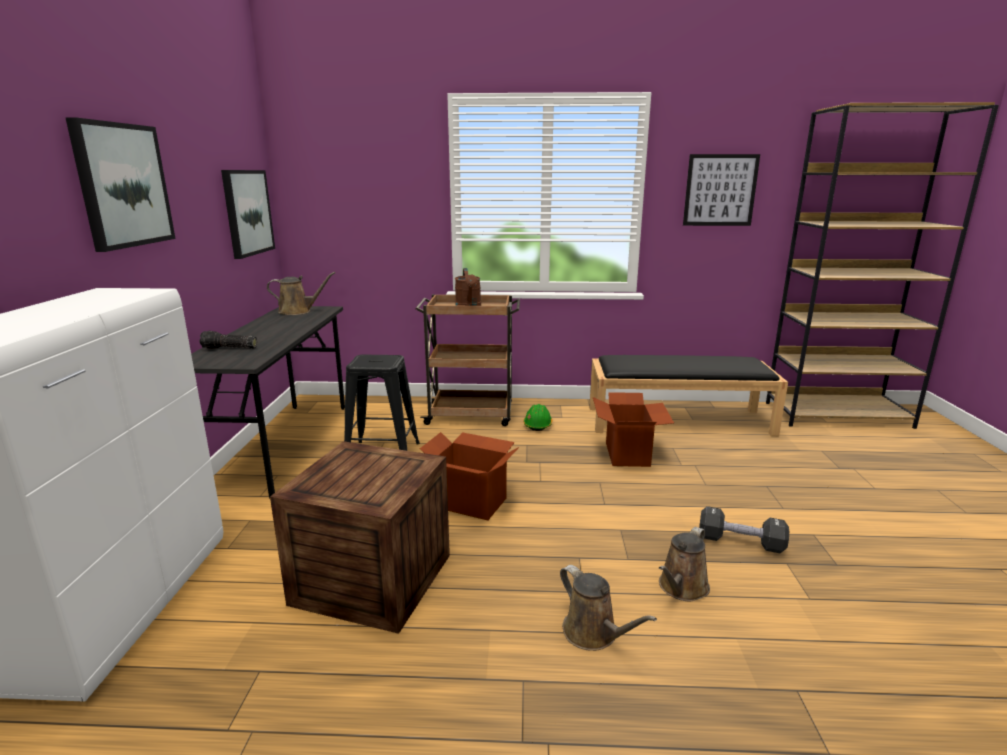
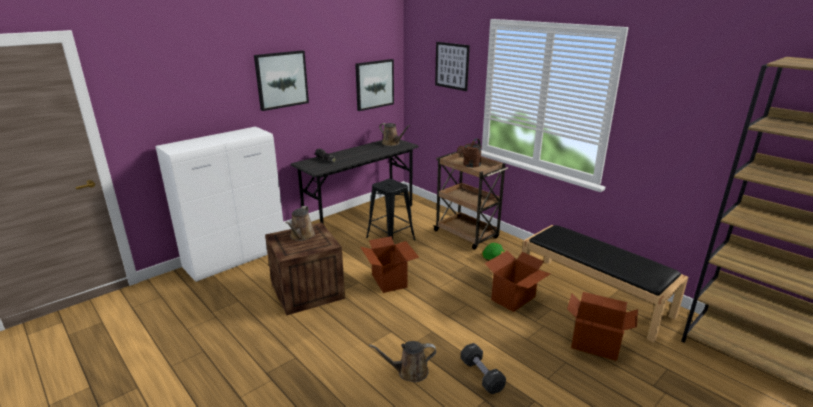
camera: 45 degrees right, 5 degrees up
brown watering can [560,565,657,651] -> brown watering can moved to [286,206,315,241]
picture [683,154,760,226] -> picture moved to [435,42,470,91]
none -> cardboard box [567,292,638,361]

